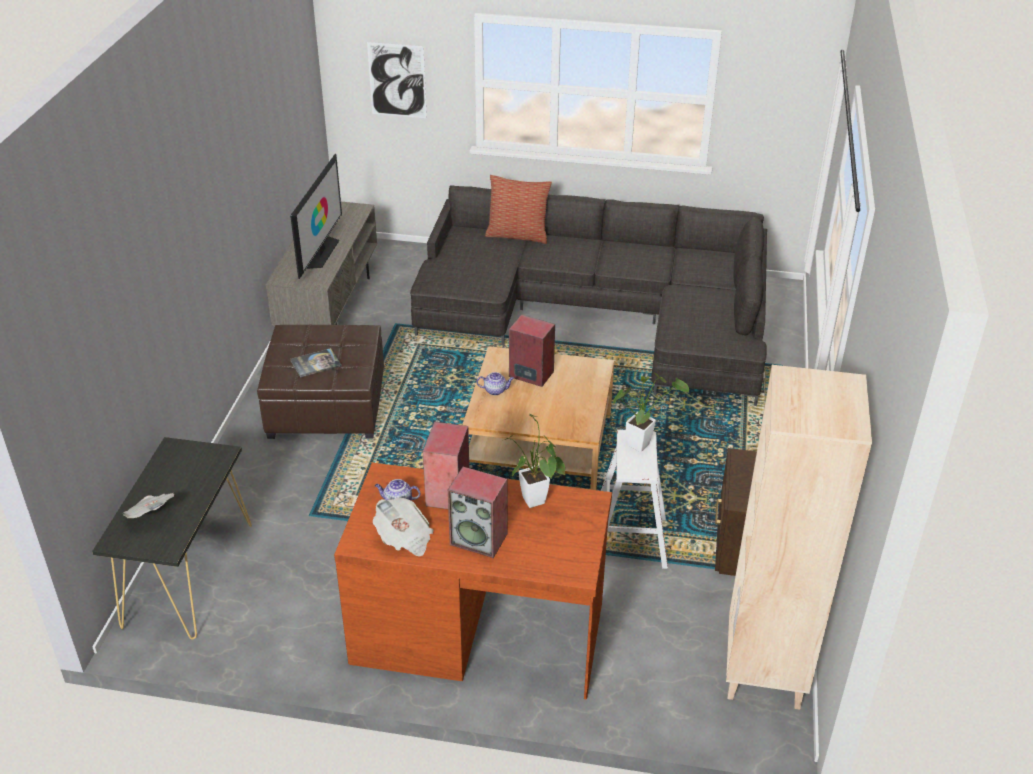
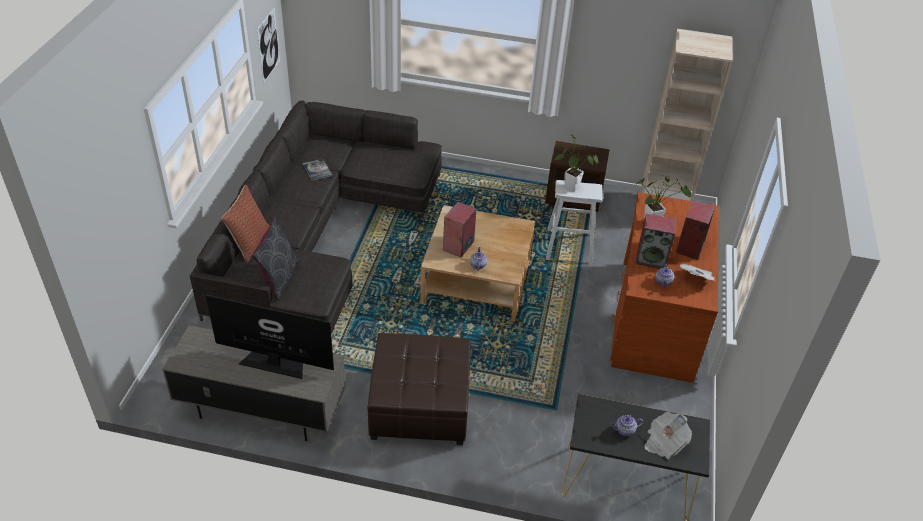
camera: 90 degrees left, 5 degrees up
book [290,348,342,377] -> book moved to [303,159,333,181]
picture [367,42,427,118] -> picture moved to [257,8,280,82]
none -> grey pillow [252,217,299,300]
none -> teapot [611,415,643,436]

